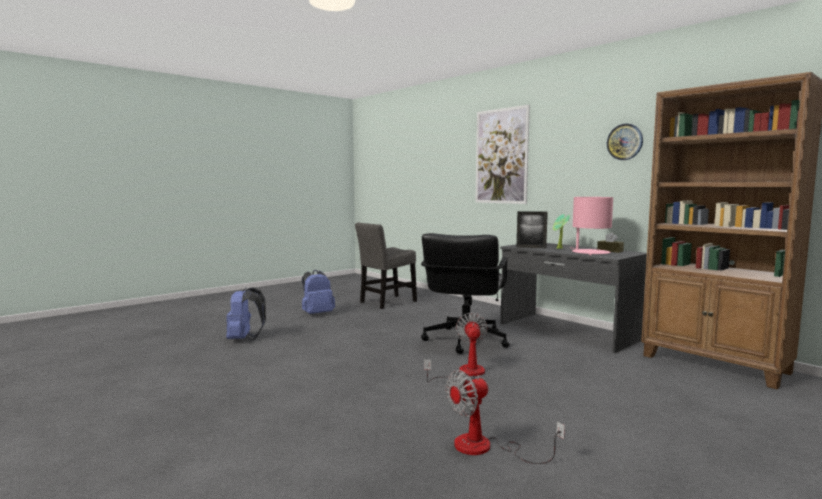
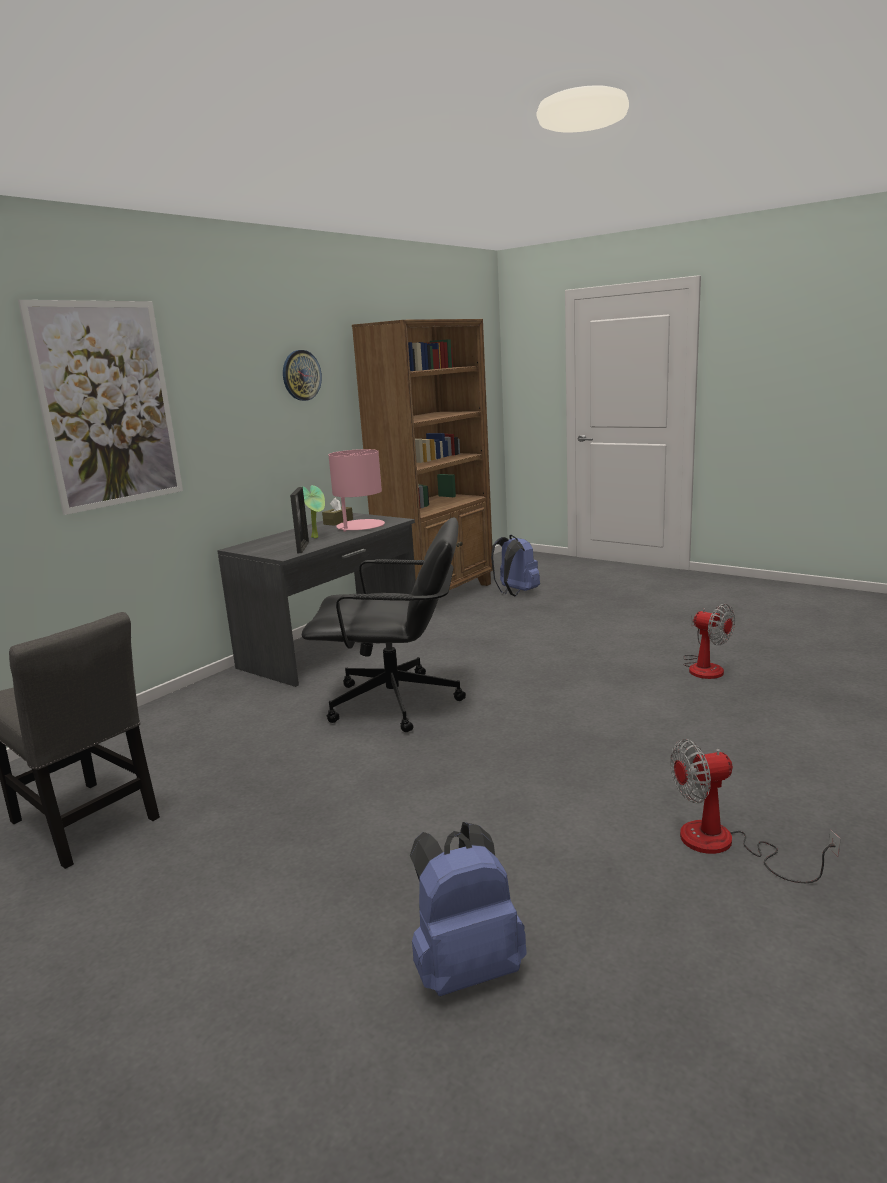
camera: 100 degrees left, 10 degrees up
blue backpack [302,270,335,314] -> blue backpack moved to [491,535,540,597]
fan [424,313,488,382] -> fan moved to [670,739,841,883]

